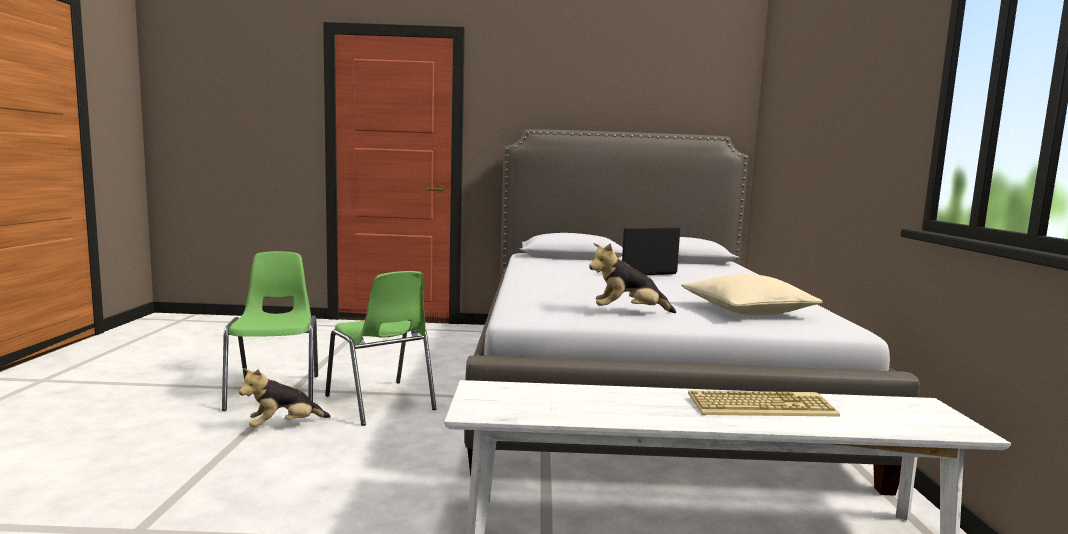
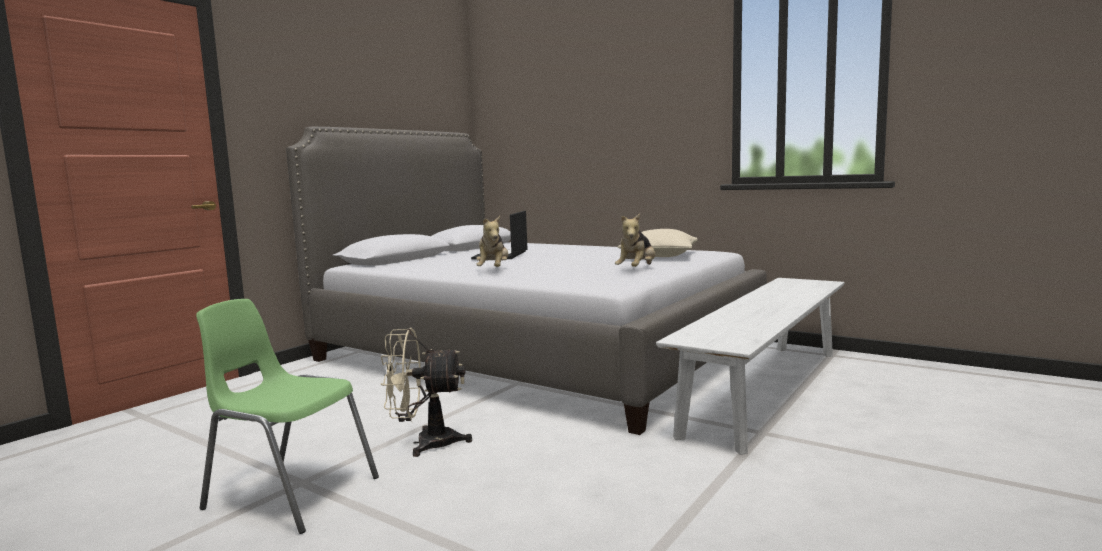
camera: 55 degrees left, 0 degrees up
plush toy [239,368,330,427] -> plush toy moved to [476,216,508,267]
green chair [325,271,436,426] -> beige fan [380,328,472,457]
keyboard [688,390,840,417] -> none

